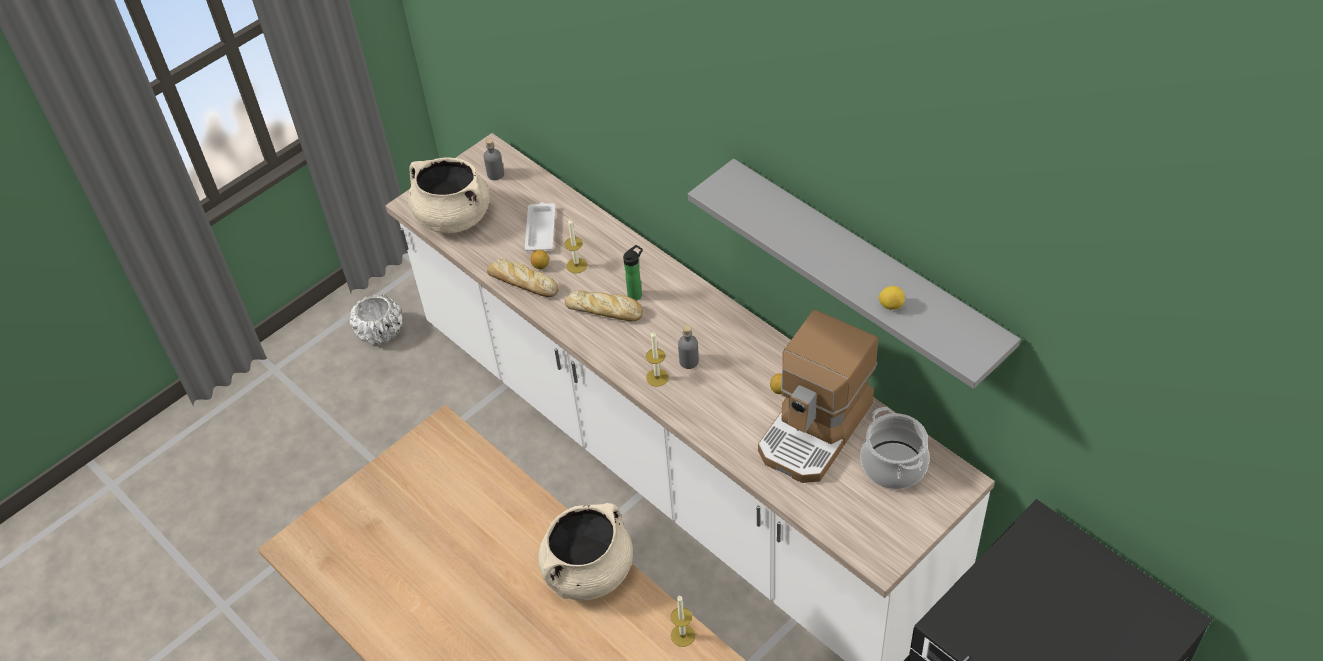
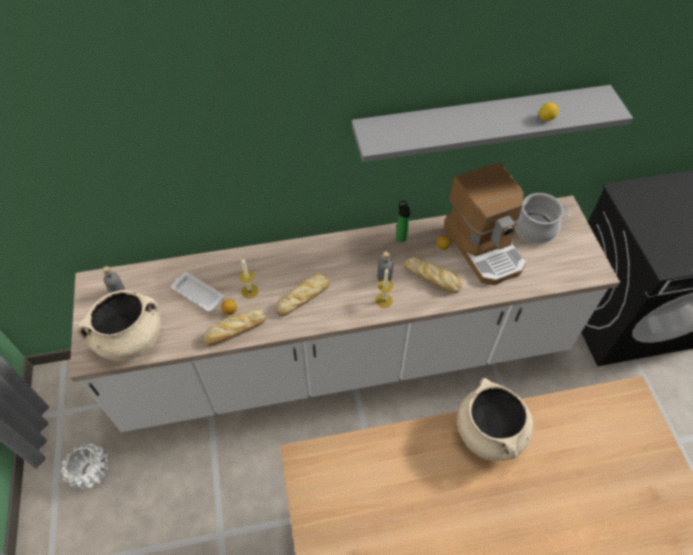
camera: 60 degrees left, 5 degrees up
bottle [623,245,643,301] -> bottle moved to [396,200,411,242]
candle [671,595,695,647] -> none
none -> bread [404,257,462,293]

